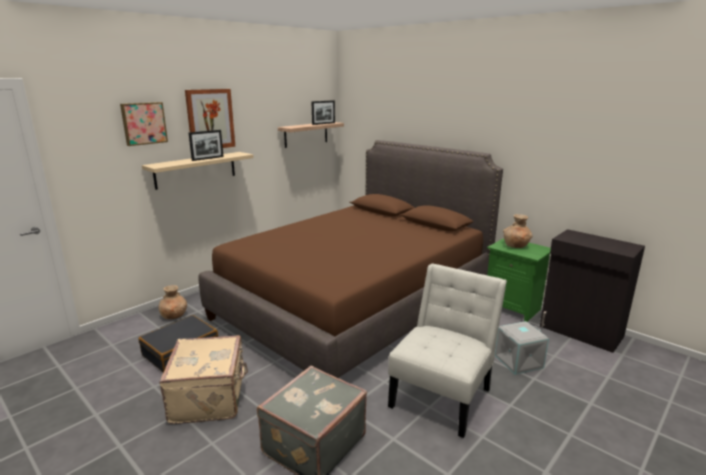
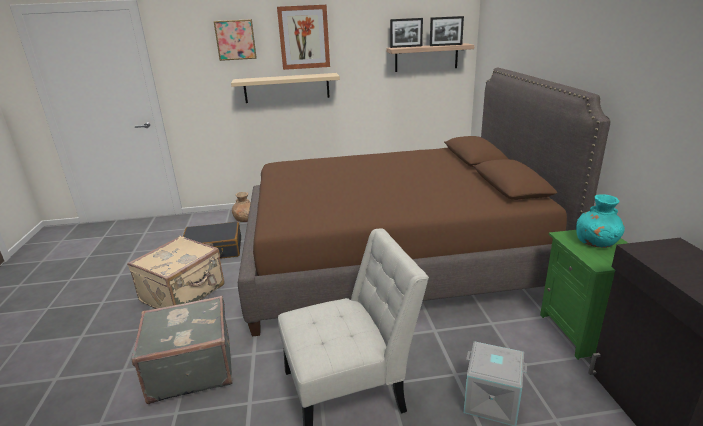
camera: 40 degrees right, 5 degrees up
picture frame [189,130,224,161] -> picture frame moved to [390,18,423,48]
brown vase [503,214,533,248] -> turquoise vase [576,194,625,248]

